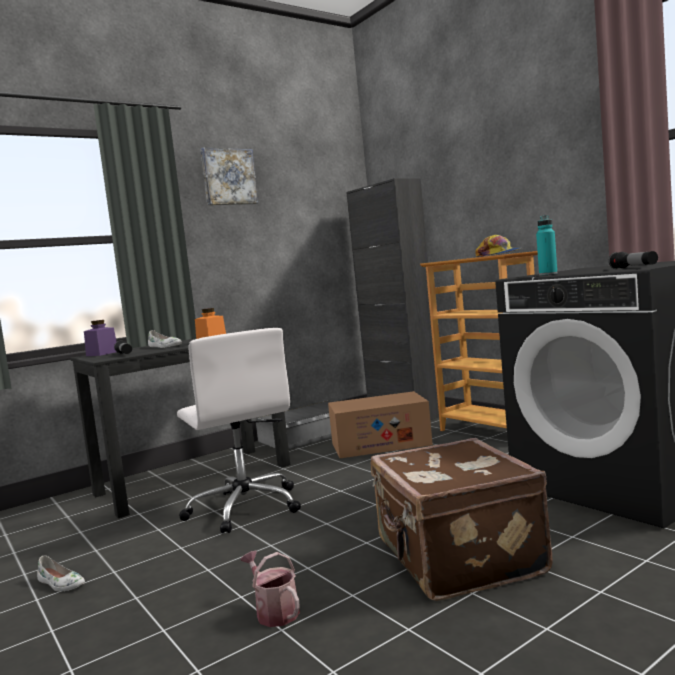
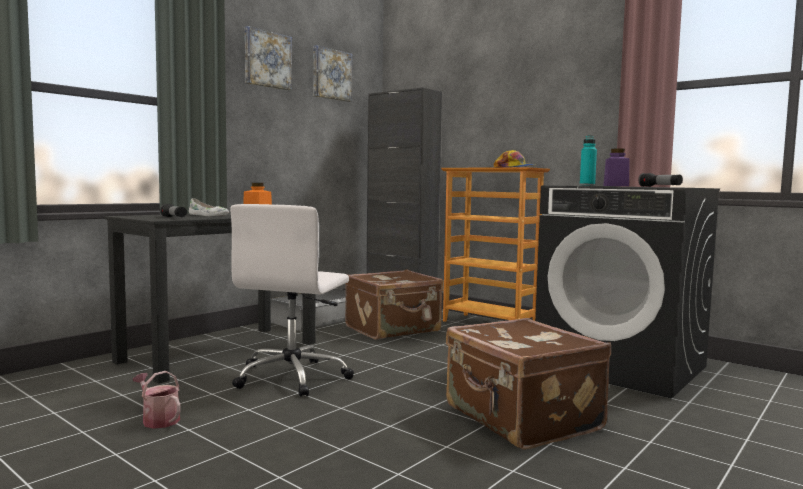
camera: 15 degrees left, 0 degrees up
white shoe [37,555,85,591] -> none
purple jar [84,320,117,356] -> purple jar moved to [603,149,630,186]
white office chair [177,328,301,534] -> white office chair turned 60 degrees clockwise [230,204,354,397]
watering can [240,551,300,627] -> watering can moved to [133,371,181,429]
cardboard box [328,391,433,458] -> brown suitcase [345,270,443,340]
none -> picture [314,45,352,102]

